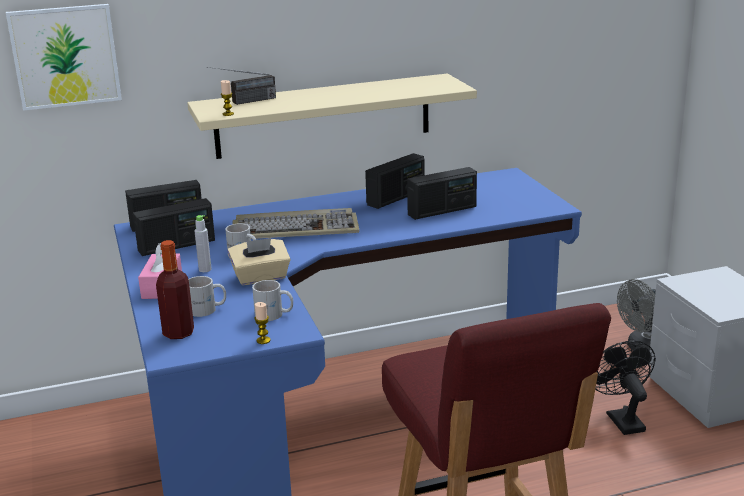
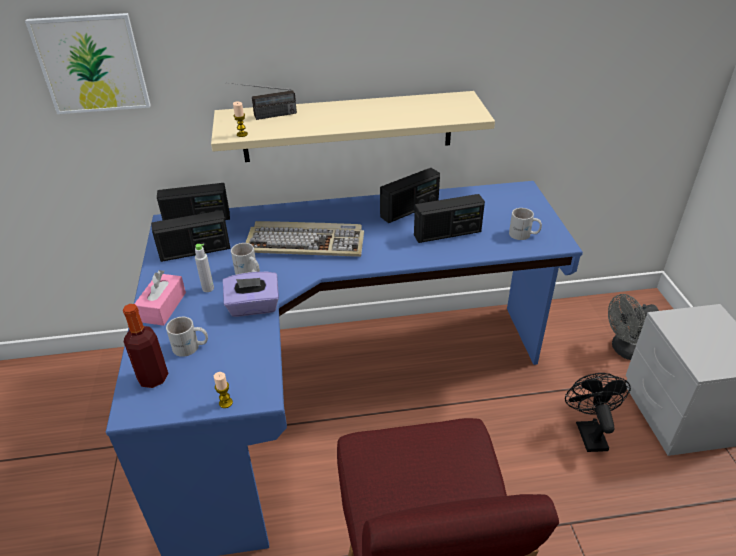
camera: 10 degrees right, 15 degrees up
beige tissue box [228,238,291,285] -> purple tissue box [223,272,279,317]
white mug [252,280,293,321] -> white mug moved to [509,208,542,240]

